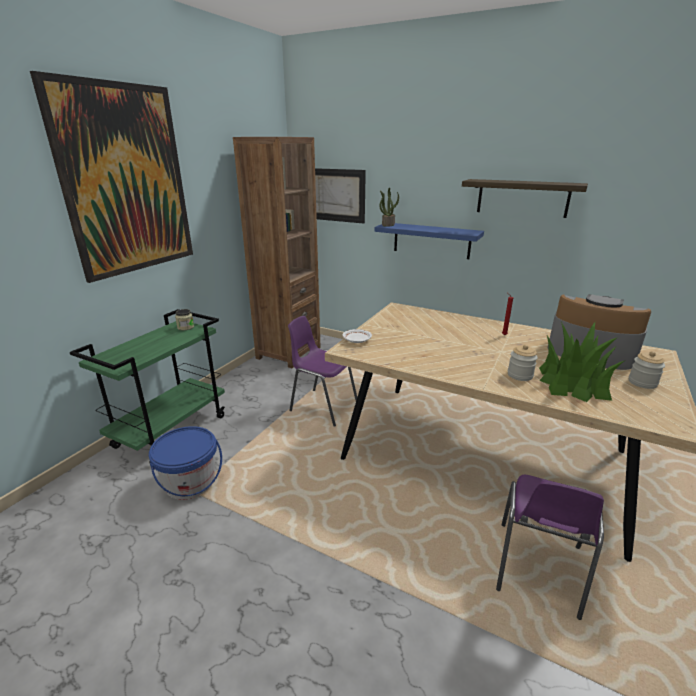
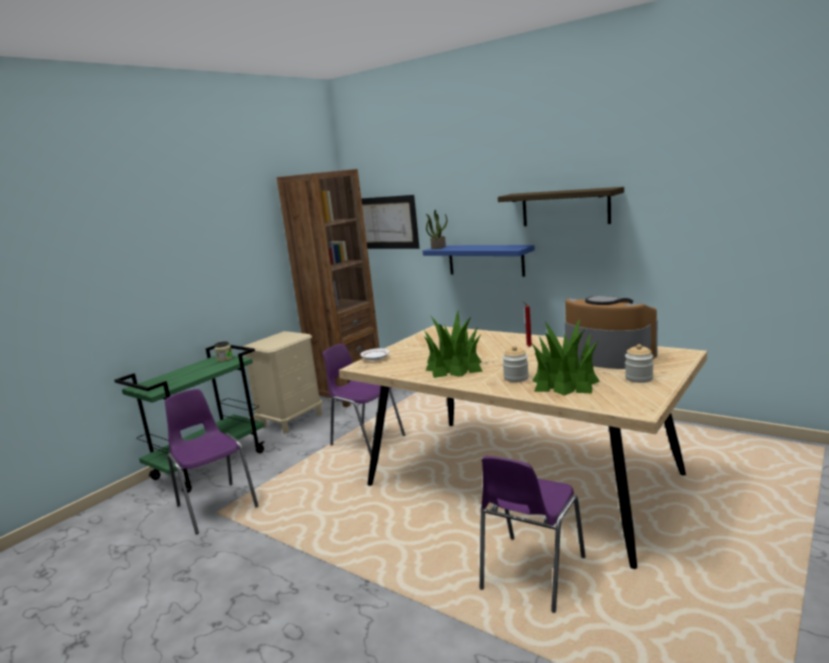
camera: 10 degrees right, 10 degrees down
picture [30,71,193,283] -> none
blue bucket [149,426,222,500] -> purple chair [165,389,259,534]
none -> beige nightstand [243,331,323,434]
none -> potted plant [424,310,483,378]

